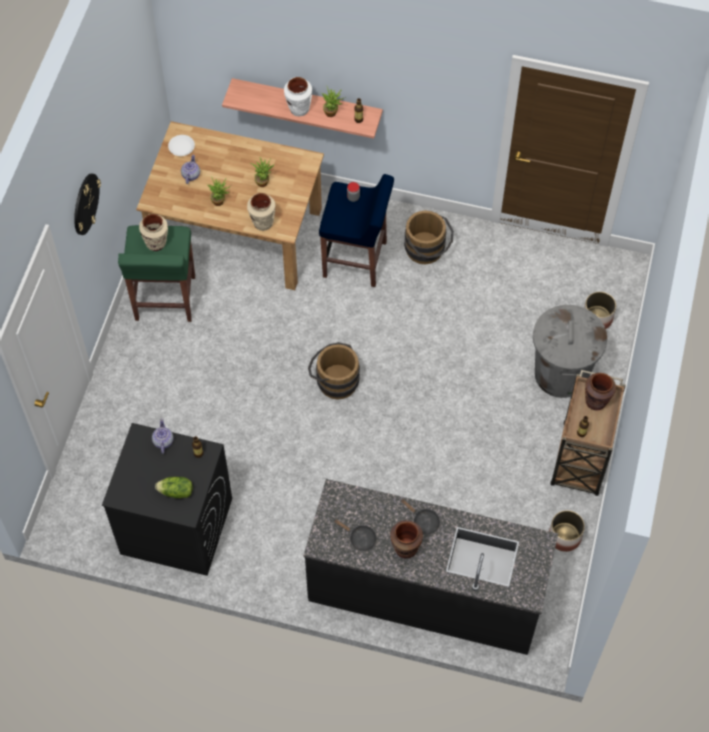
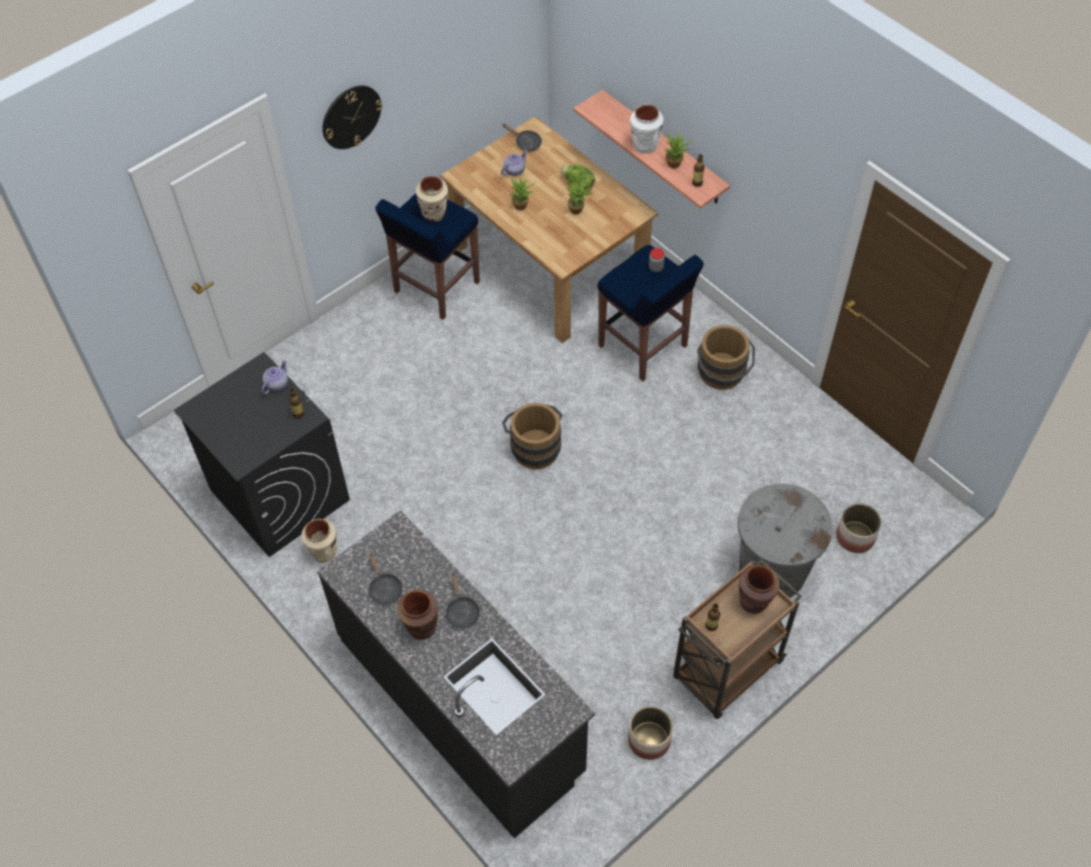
camera: 35 degrees right, 5 degrees down
green stool [118,225,195,322] -> blue stool [375,193,480,320]
lettuce [155,477,193,498] -> lettuce moved to [561,164,595,190]
white plate [168,135,195,156] -> black frying pan [502,124,542,152]
beige vase [247,193,276,231] -> beige vase moved to [301,519,337,563]

